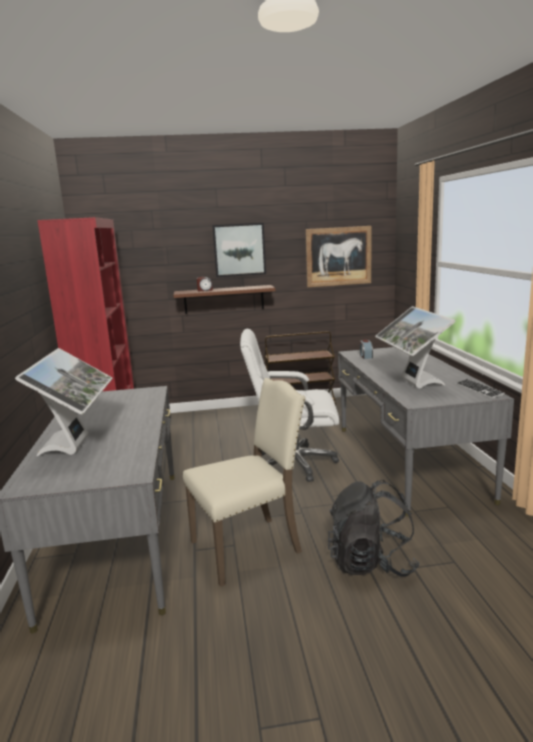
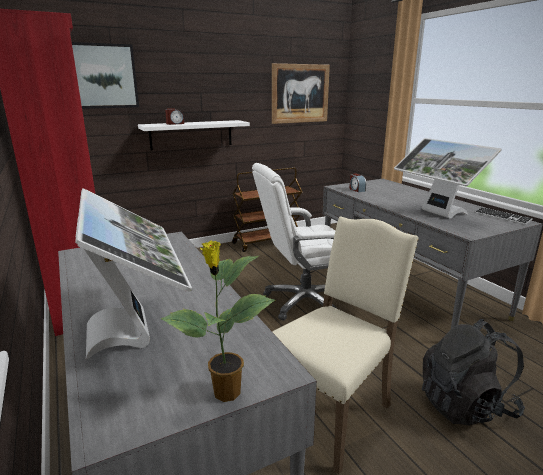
camera: 20 degrees left, 5 degrees up
brown shelf [174,285,275,314] -> white shelf [138,120,250,150]
picture [212,223,266,277] -> picture moved to [72,42,139,109]
none -> potted plant [160,240,275,402]

